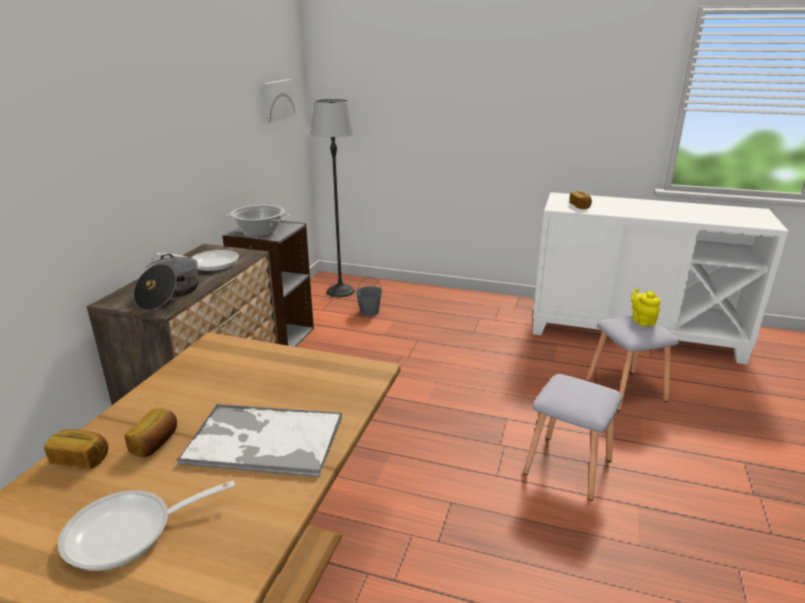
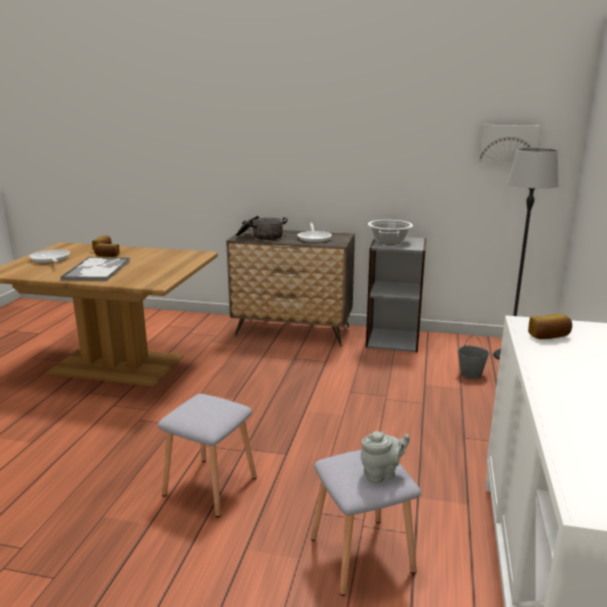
camera: 85 degrees right, 5 degrees down
yellow teapot [631,288,661,326] -> grey teapot [361,431,410,483]

